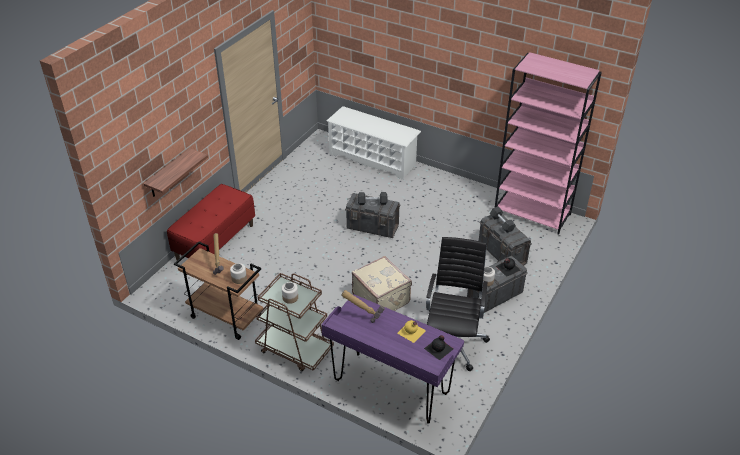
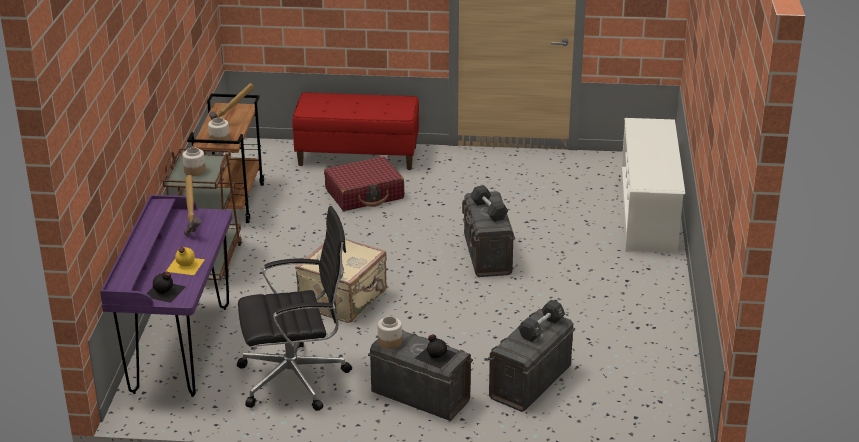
camera: 65 degrees right, 10 degrees down
shelf [144,148,208,197] -> none
pink bookcase [495,52,602,235] -> none
none -> red suitcase [324,156,404,211]

